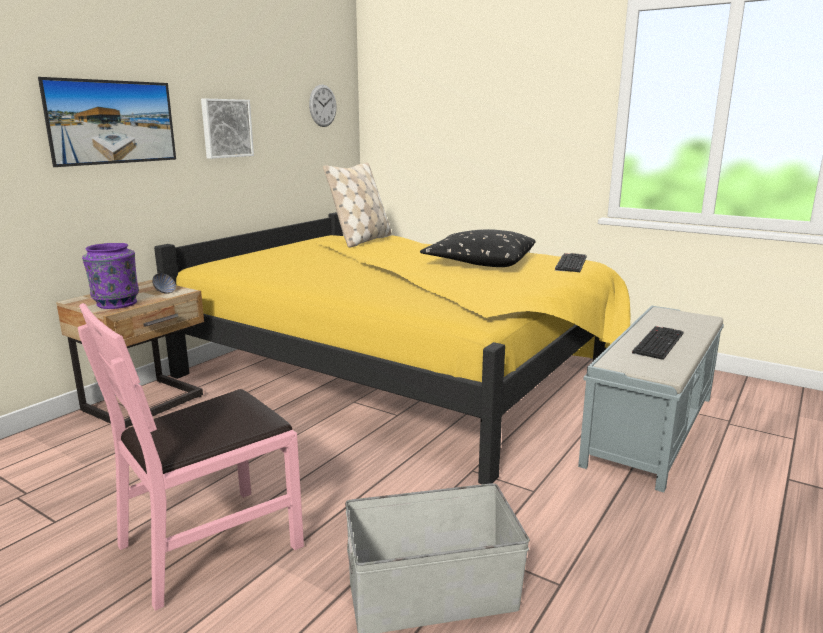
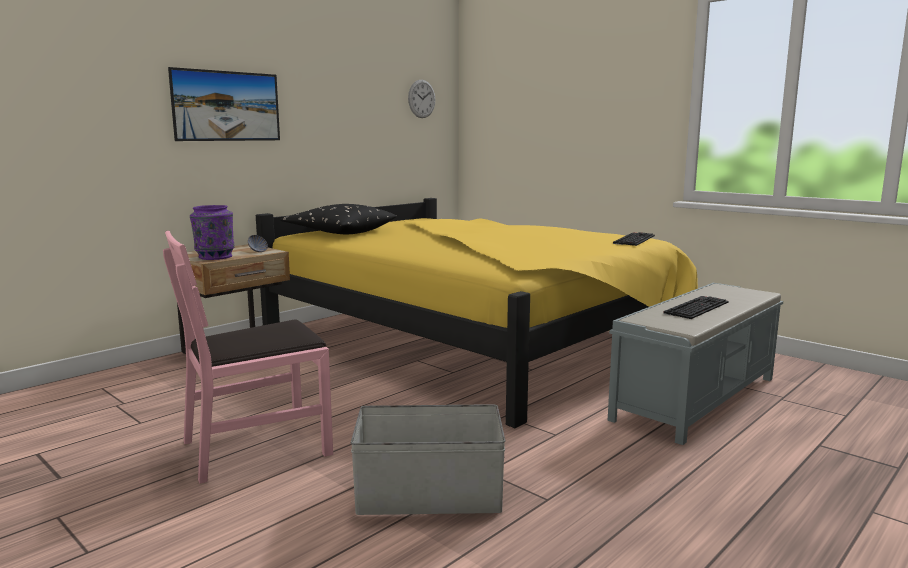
camera: 10 degrees right, 5 degrees down
picture [201,99,254,159] -> none
beige pillow [323,162,391,247] -> none
black pillow [420,229,536,267] -> black pillow moved to [280,204,396,234]

